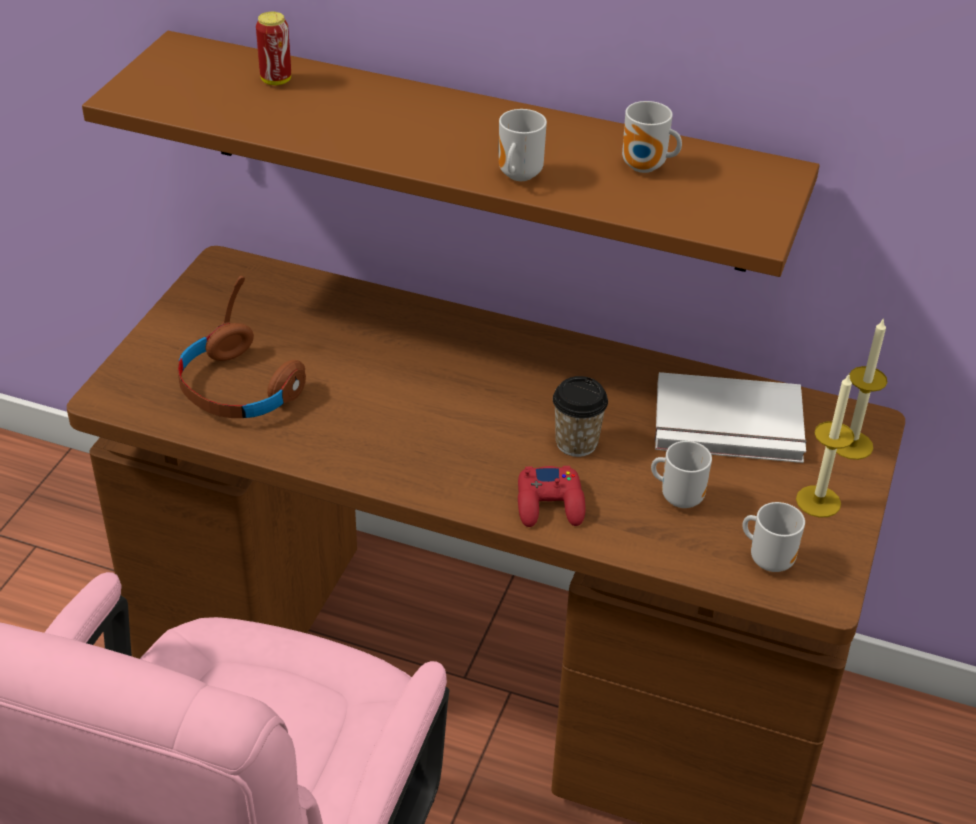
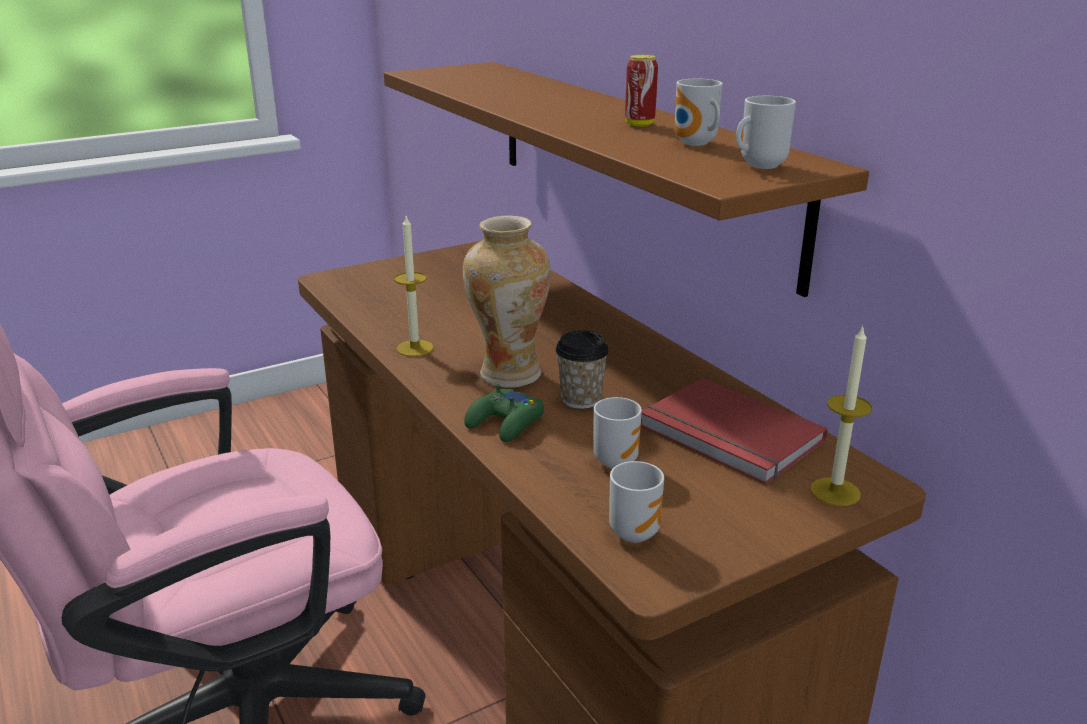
camera: 40 degrees right, 15 degrees down
brown headphones [177,276,306,418] -> none
can [256,12,291,85] -> can moved to [625,54,658,127]
mug [499,109,547,181] -> mug moved to [736,96,796,169]
red game controller [518,466,585,527] -> green game controller [464,384,544,442]
white book [655,372,806,463] -> red book [641,378,828,484]
candle [796,375,855,518] -> candle moved to [394,216,434,357]
none -> vase [463,216,551,388]

